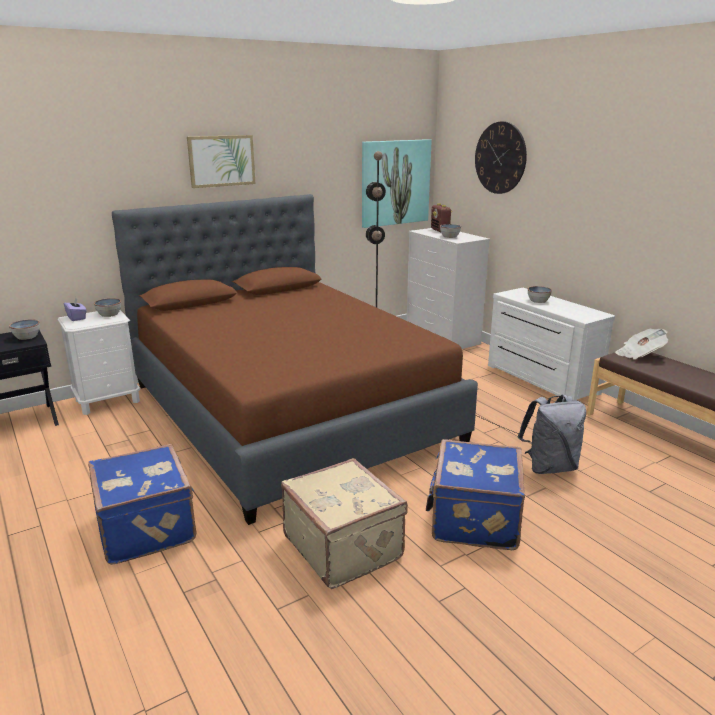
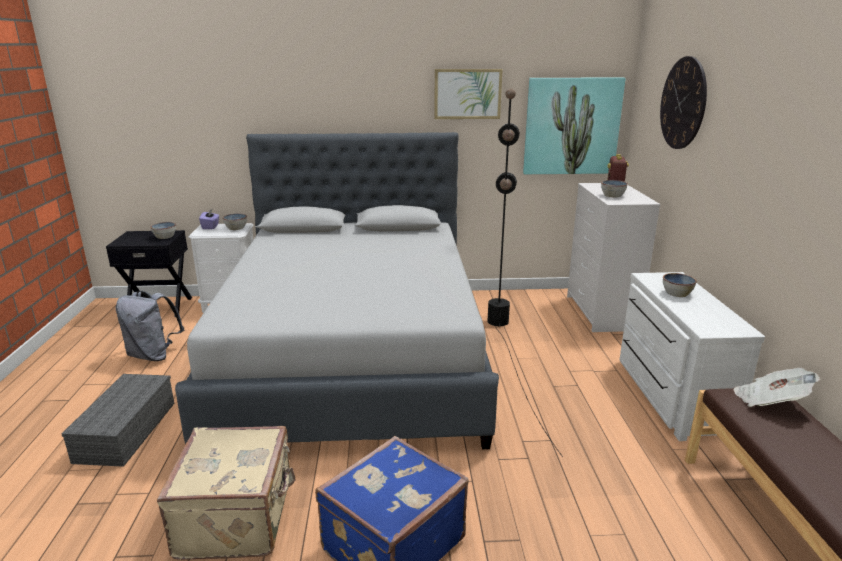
camera: 30 degrees right, 0 degrees up
blue suitcase [88,444,196,565] -> grey storage box [62,374,174,467]
brown bed [112,194,478,525] -> grey bed [175,132,499,449]
picture [187,135,255,188] -> picture moved to [434,69,503,119]
grey backpack [518,394,586,474] -> grey backpack moved to [116,291,184,361]

